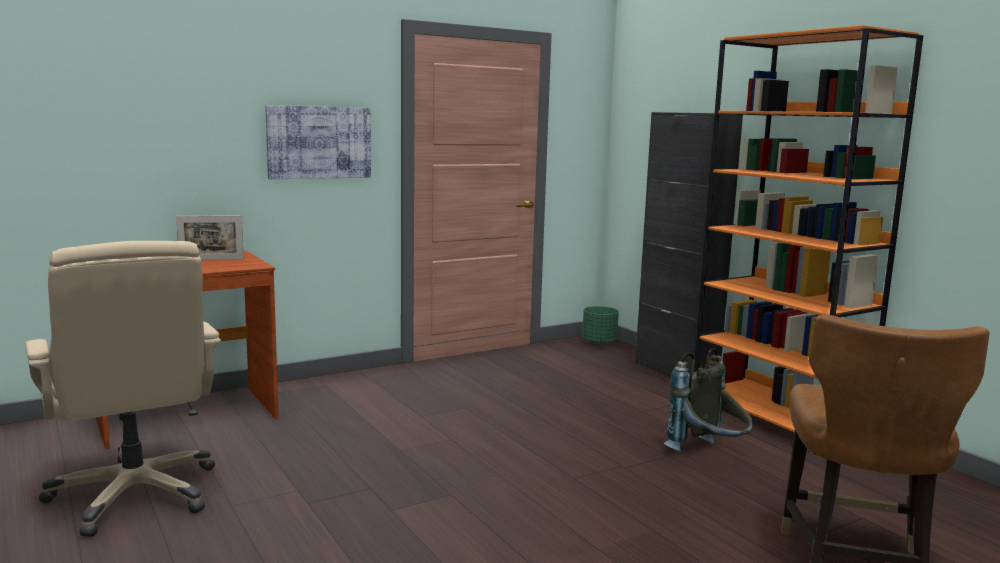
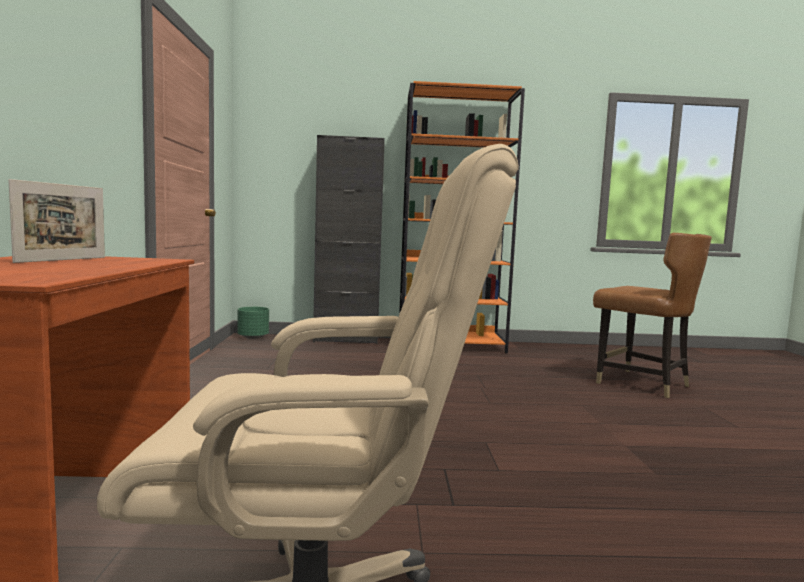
camera: 60 degrees left, 5 degrees down
picture [265,105,371,179] -> none
grey backpack [663,348,753,452] -> none

